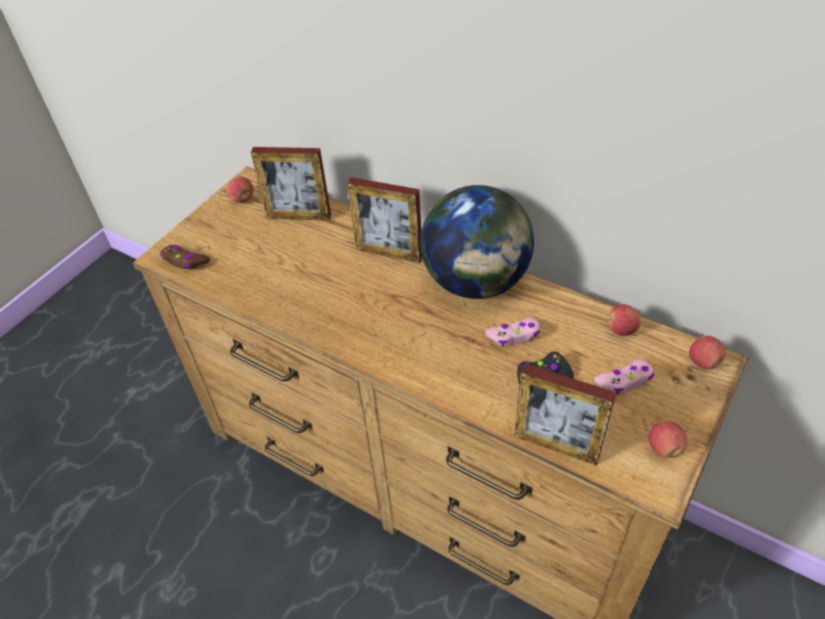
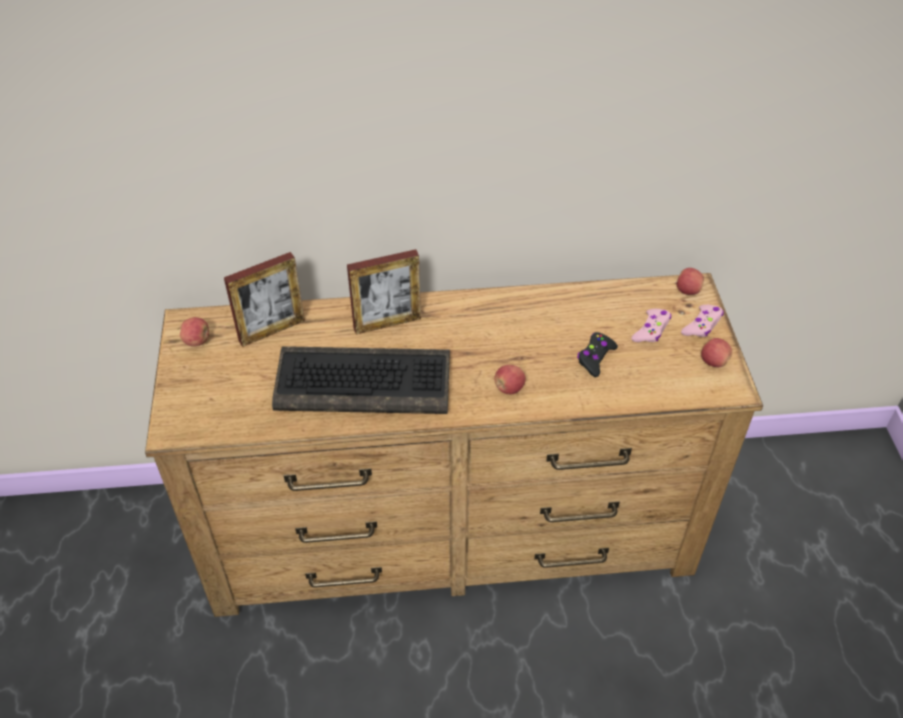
camera: 40 degrees left, 0 degrees up
brown game controller [160,245,210,270] -> none
globe [420,185,534,299] -> none
pink game controller [485,317,540,346] -> pink game controller moved to [681,305,724,337]
picture frame [514,363,616,465] -> none
apple [607,304,641,336] -> apple moved to [494,365,526,394]
none -> keyboard [272,346,450,414]

